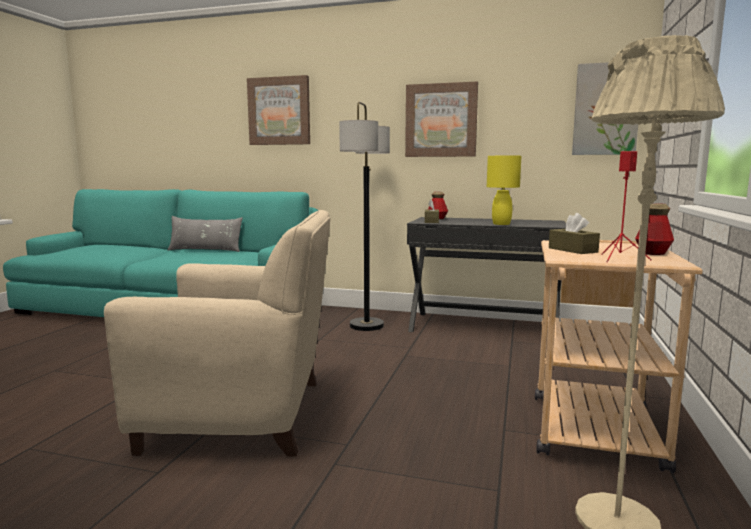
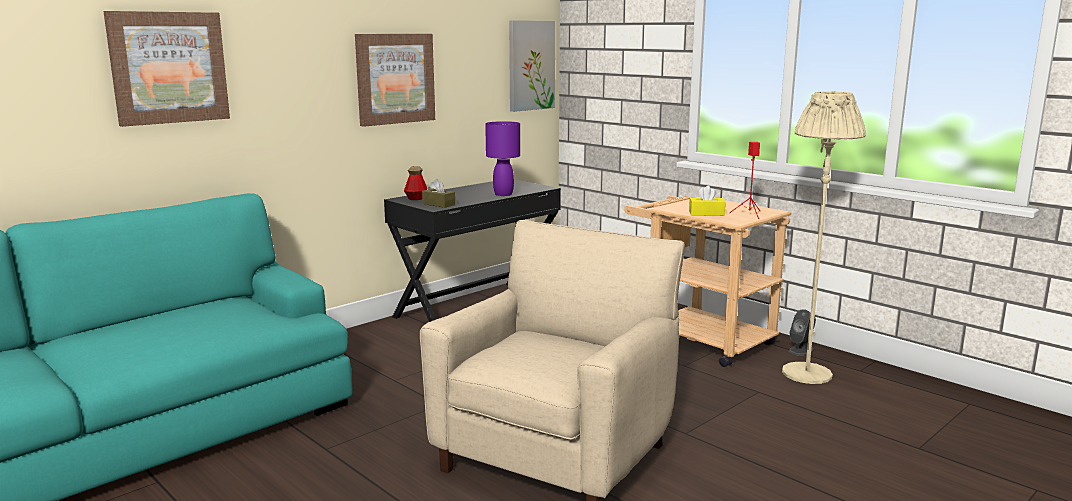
camera: 60 degrees left, 5 degrees up
grey pillow [168,216,243,252] -> none
floor lamp [339,101,390,331] -> none
yellow table lamp [487,155,521,225] -> purple table lamp [485,121,520,196]
brown tissue box [549,213,600,254] -> yellow tissue box [689,186,725,216]
bottle [635,203,674,255] -> none
none -> grey speaker [789,309,816,356]

